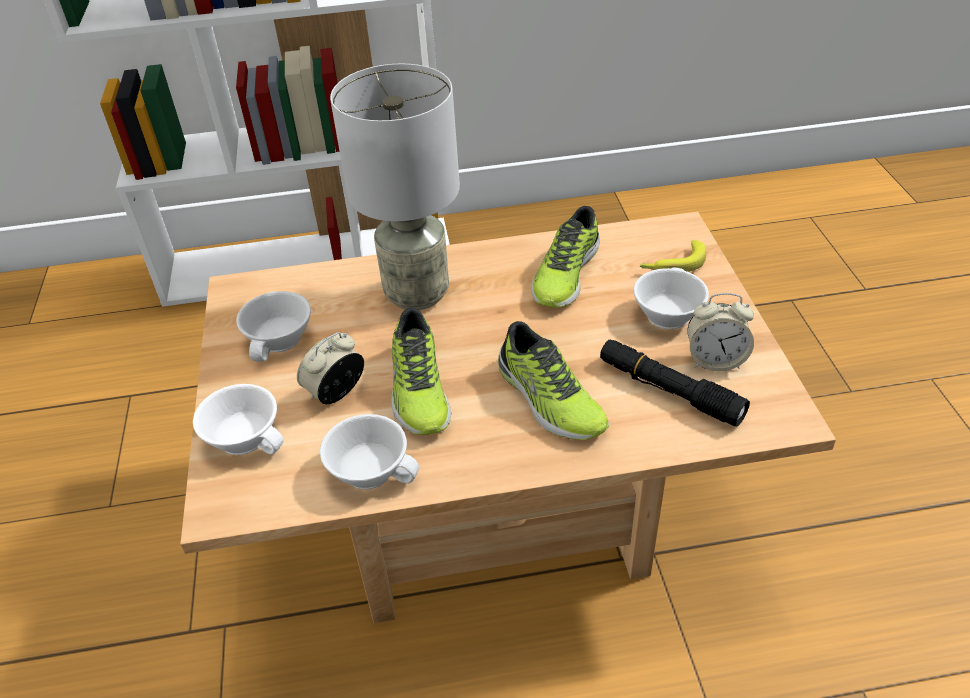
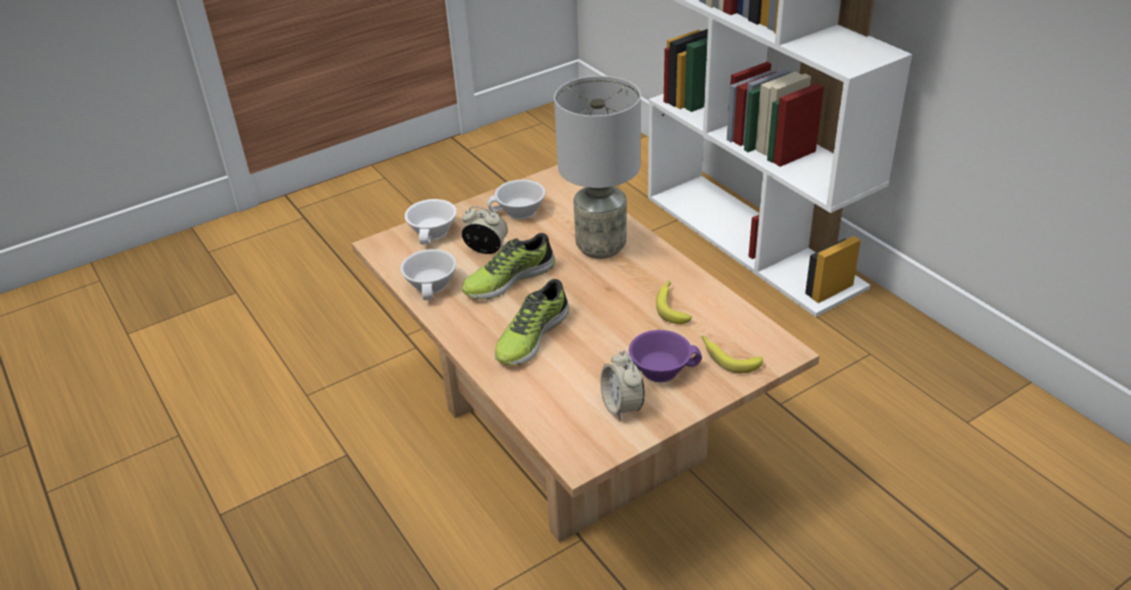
camera: 65 degrees right, 5 degrees down
shoe [531,206,600,308] -> banana [656,280,692,324]
black flashlight [600,340,750,427] -> none
white cup [633,267,709,329] -> purple cup [629,330,702,382]

